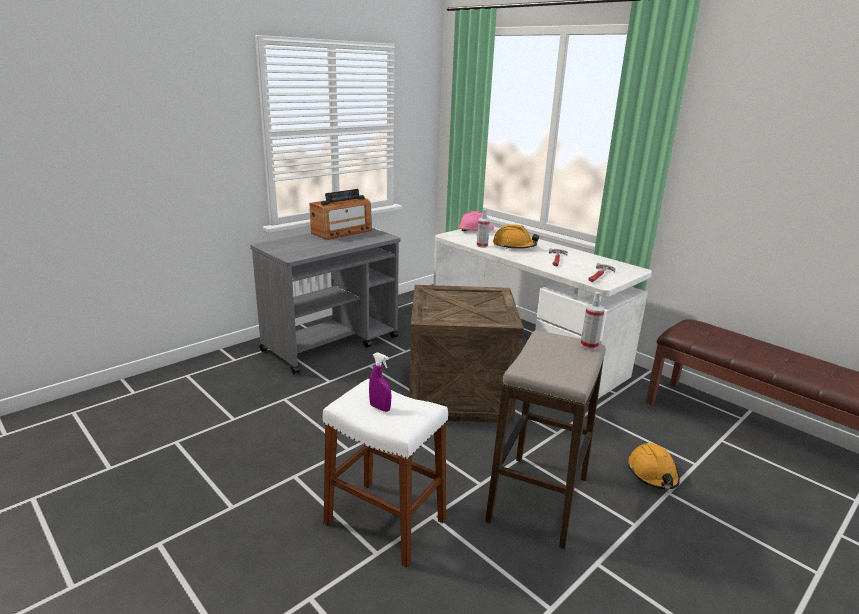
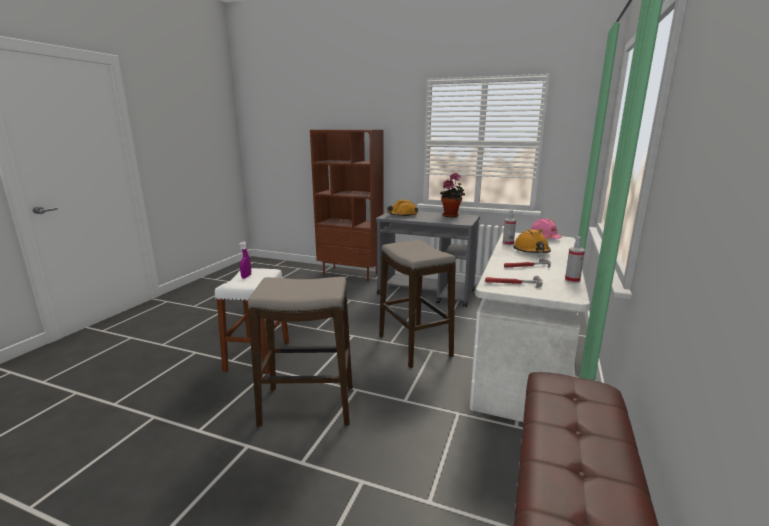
camera: 65 degrees right, 5 degrees down
radio [309,189,372,240] -> potted plant [440,173,465,217]
crate [409,285,524,423] -> stool [379,240,456,368]
spray bottle [581,292,605,350] -> spray bottle moved to [565,236,585,283]
orange hard hat [628,443,680,489] -> orange hard hat moved to [387,200,418,217]
none -> brown bookcase [310,130,384,281]

